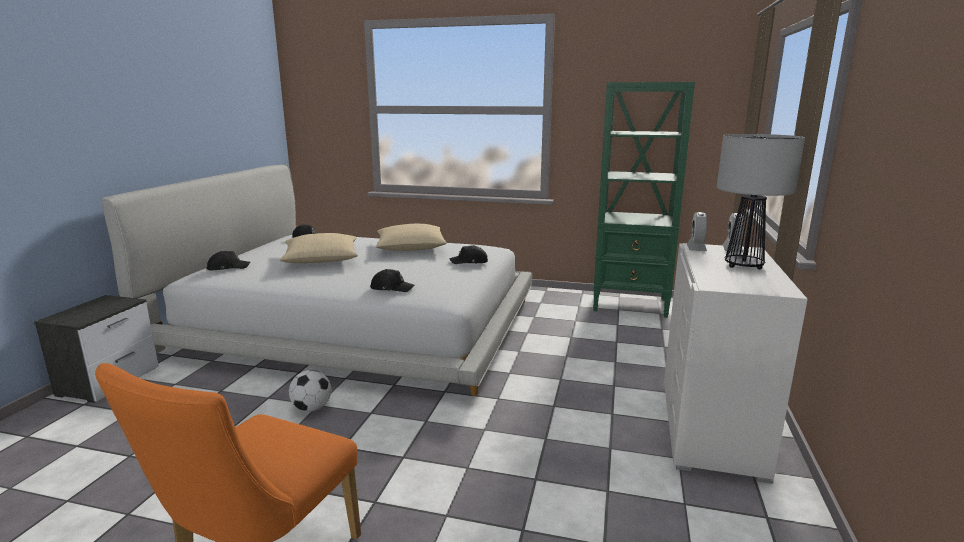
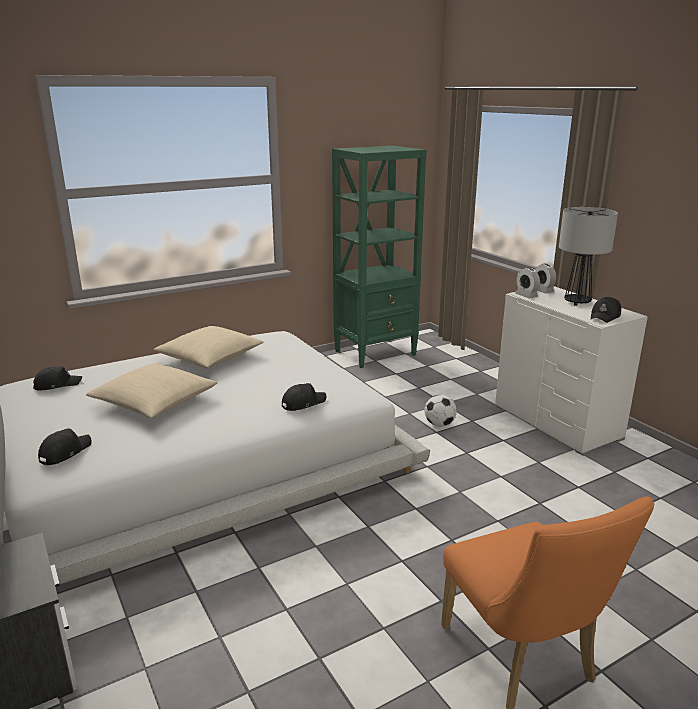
camera: 45 degrees left, 5 degrees up
football [289,370,331,412] -> football moved to [424,395,457,427]
black cap [449,245,488,264] -> black cap moved to [591,297,621,323]

